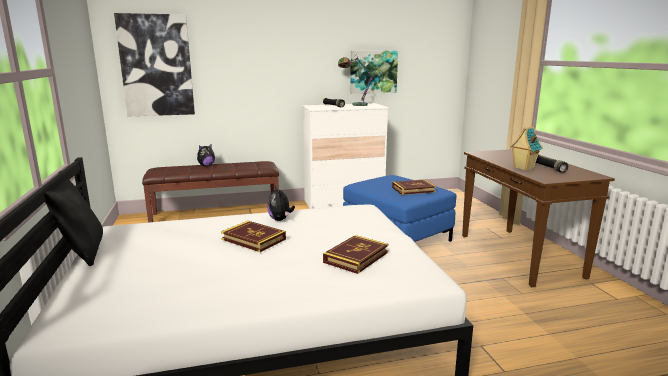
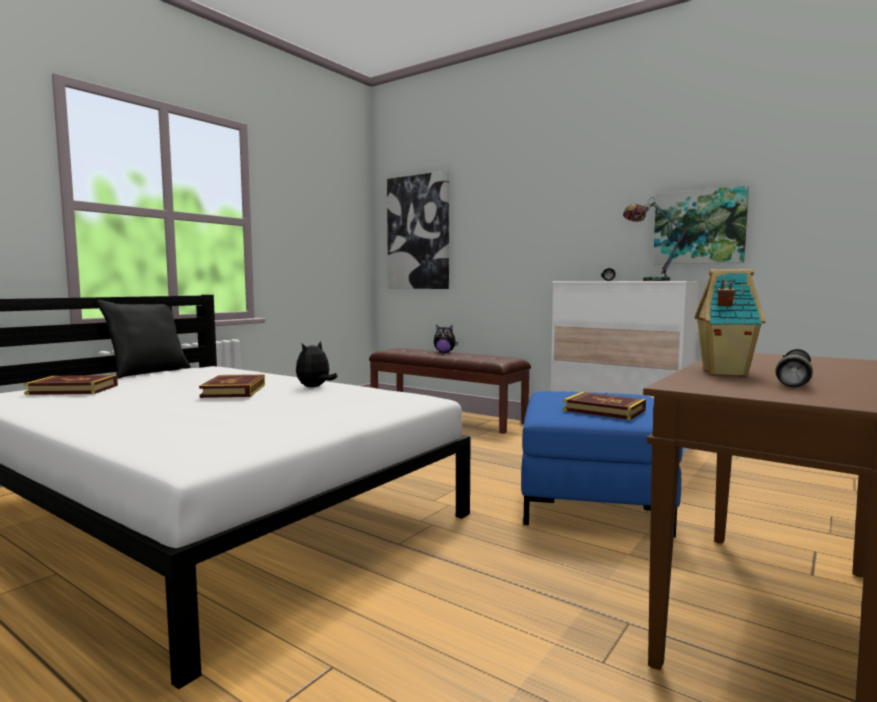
camera: 50 degrees right, 10 degrees down
book [323,235,388,274] -> book moved to [24,375,118,395]

